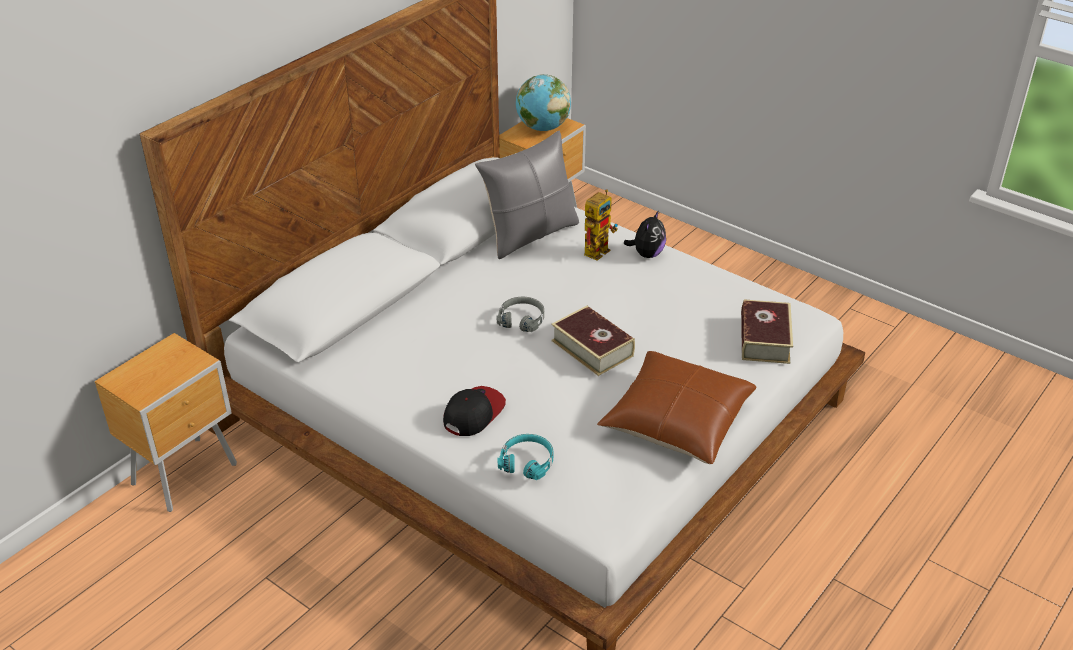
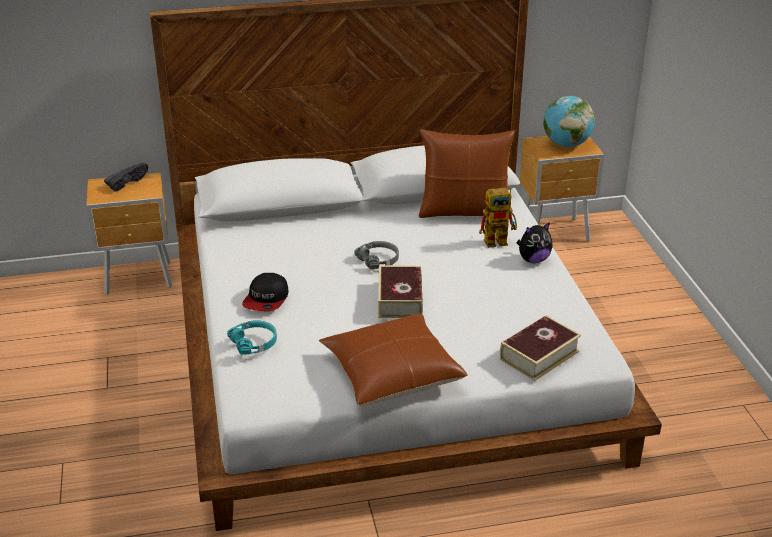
camera: 40 degrees right, 5 degrees down
cap [443,386,506,436] -> cap turned 120 degrees clockwise [242,273,289,312]
grey pillow [475,131,579,259] -> brown pillow [419,129,515,218]
none -> black shoe [104,163,148,192]

